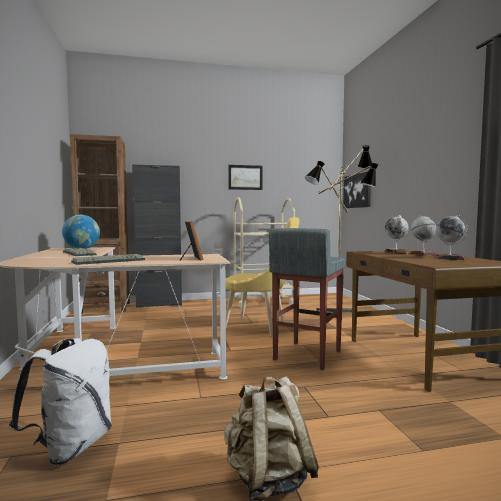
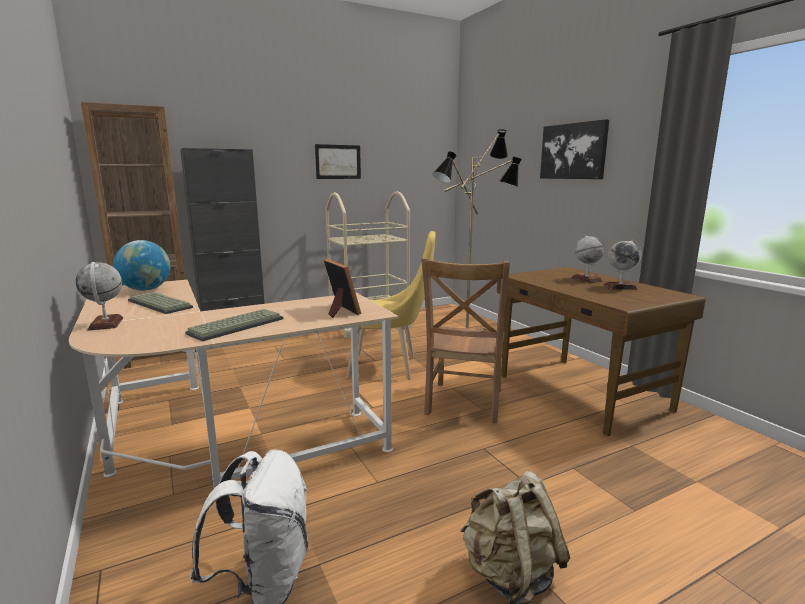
camera: 15 degrees left, 10 degrees up
grey stool [269,228,345,370] -> brown chair [421,258,510,424]
picture [343,172,371,208] -> picture moved to [540,119,609,179]
globe [384,215,409,253] -> globe moved to [75,262,123,331]

